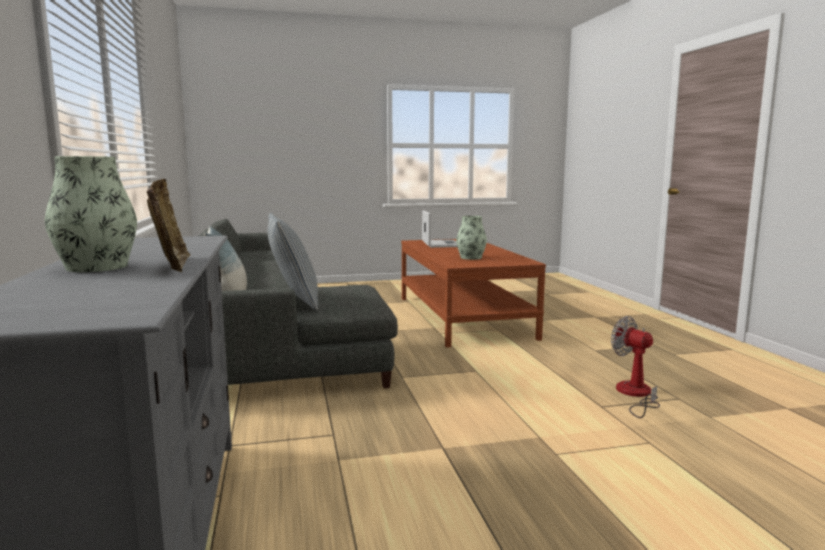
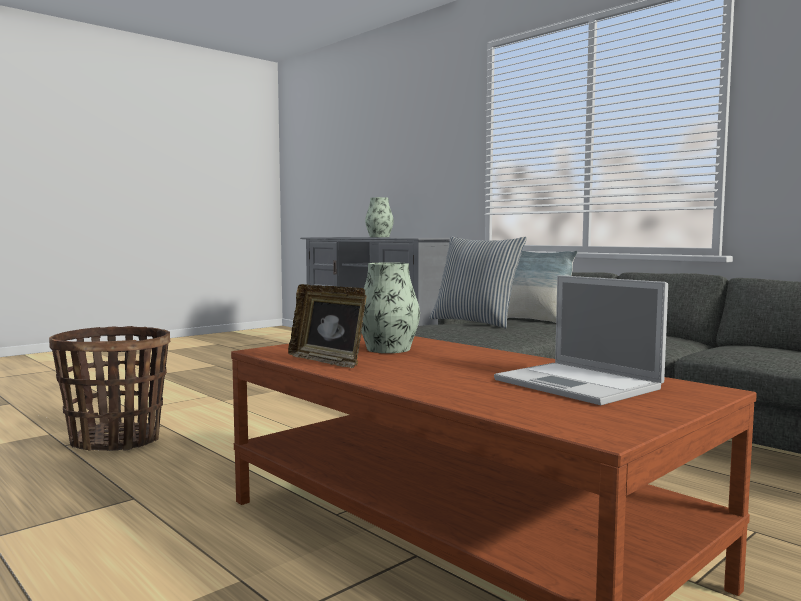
camera: 150 degrees right, 5 degrees down
picture frame [147,179,190,272] -> picture frame moved to [288,284,366,368]
fan [611,316,660,418] -> basket [49,326,170,451]

